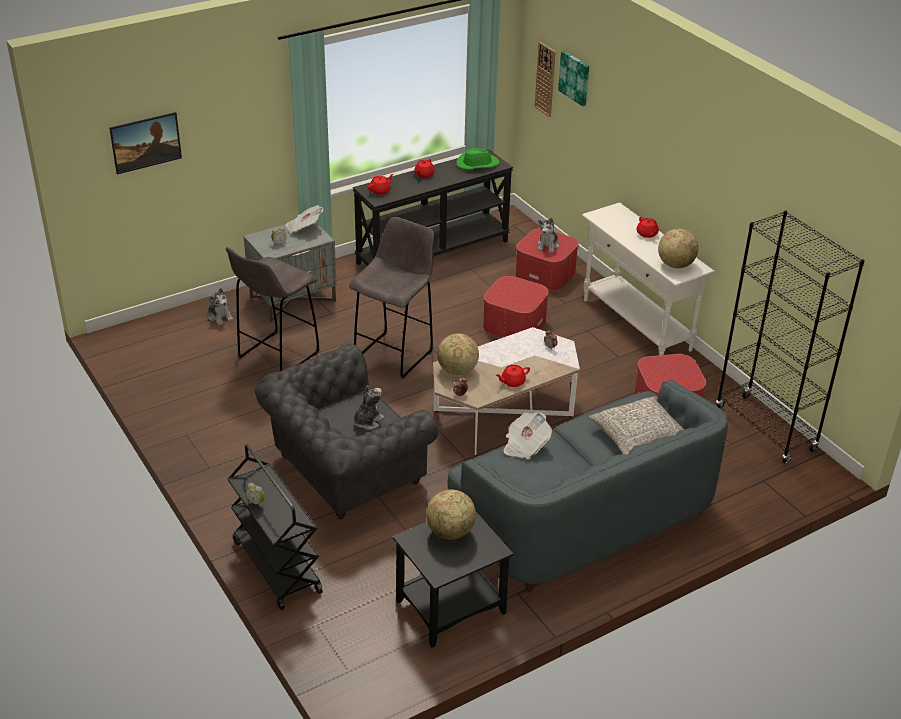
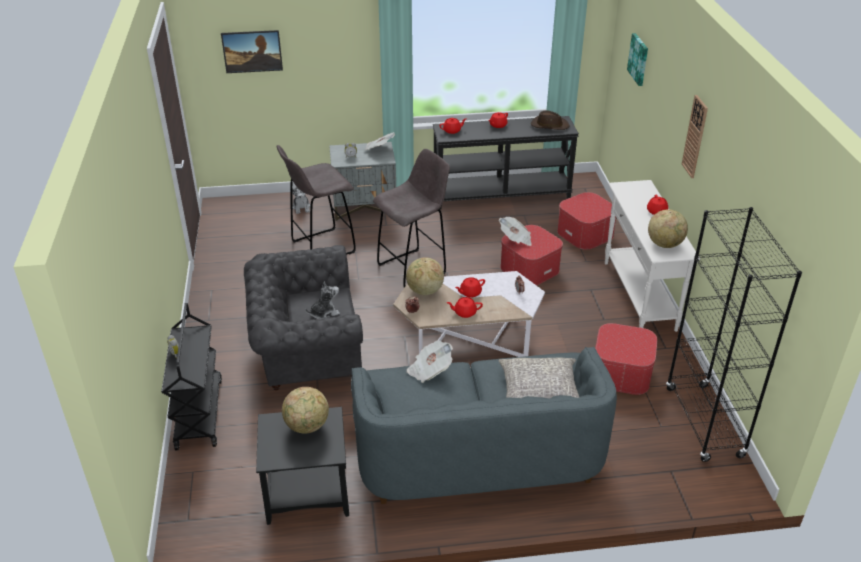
camera: 25 degrees right, 0 degrees up
green hat [456,148,500,170] -> brown hat [531,111,570,130]
wall clock [535,42,556,117] -> wall clock moved to [682,95,708,178]
plush toy [537,218,559,253] -> none
none -> red teapot [455,277,485,297]
none -> newspaper [499,217,532,246]

